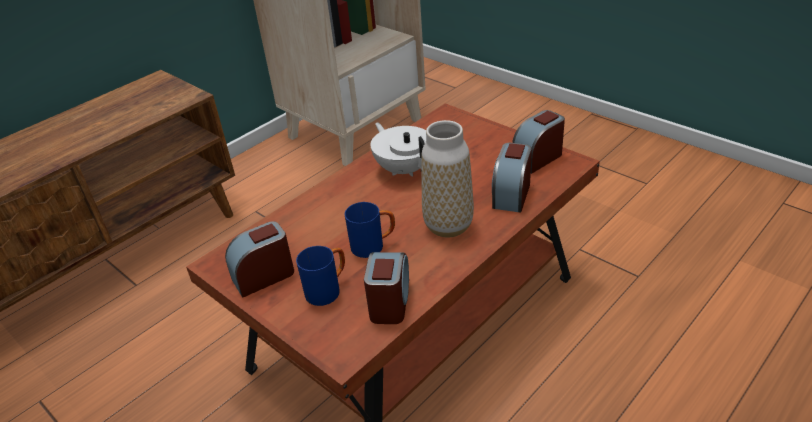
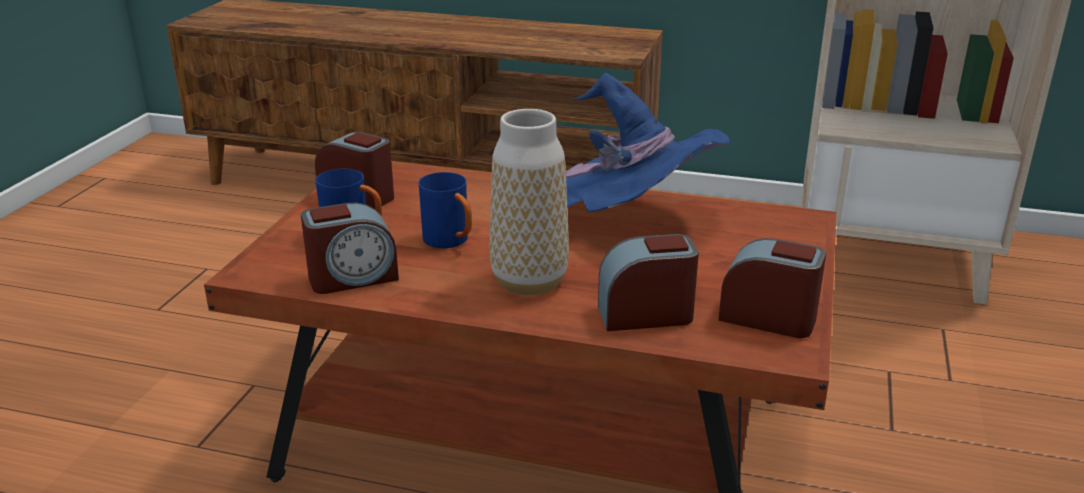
camera: 60 degrees right, 10 degrees down
white teapot [371,123,426,176] -> blue hat [566,73,730,213]

